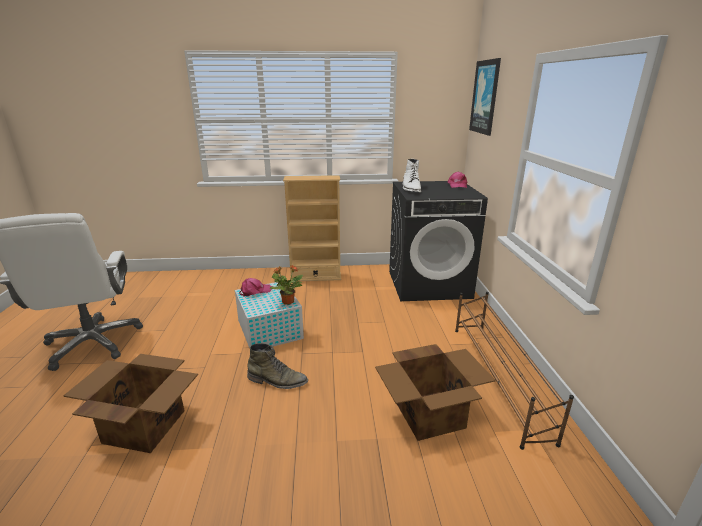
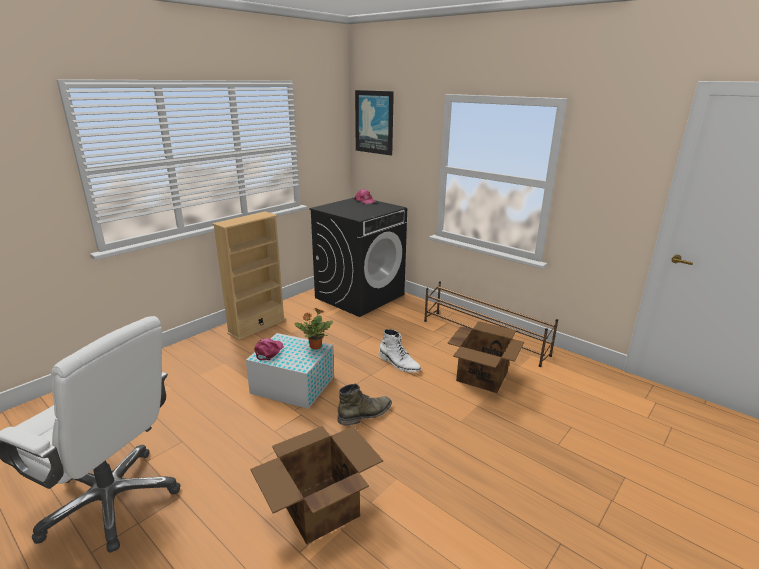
camera: 45 degrees left, 0 degrees up
white boot [403,159,421,192] -> white boot moved to [379,329,421,372]

